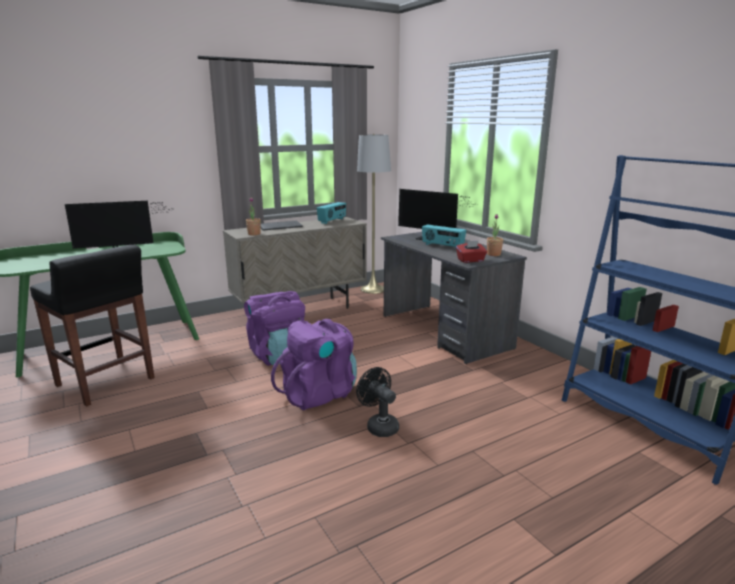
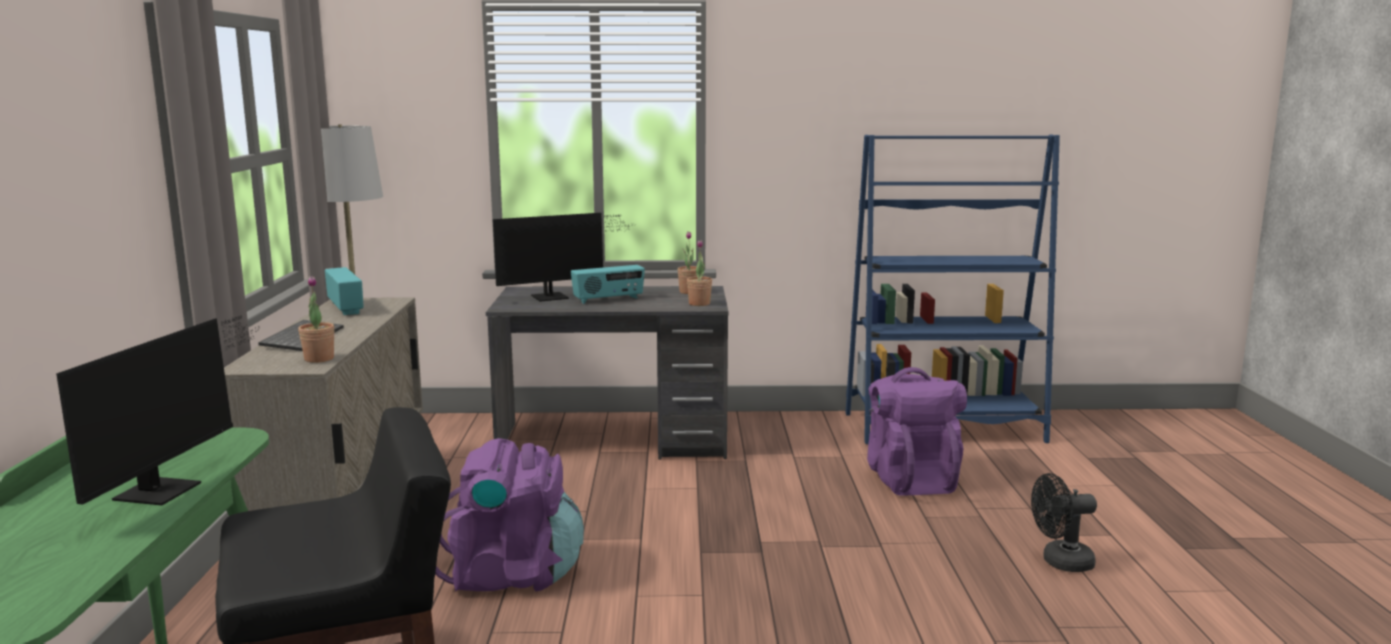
camera: 60 degrees left, 5 degrees down
purple backpack [271,319,357,410] -> purple backpack moved to [867,367,967,496]
black fan [356,367,399,437] -> black fan moved to [1031,473,1097,572]
red tissue box [456,241,487,263] -> potted plant [687,240,712,306]

